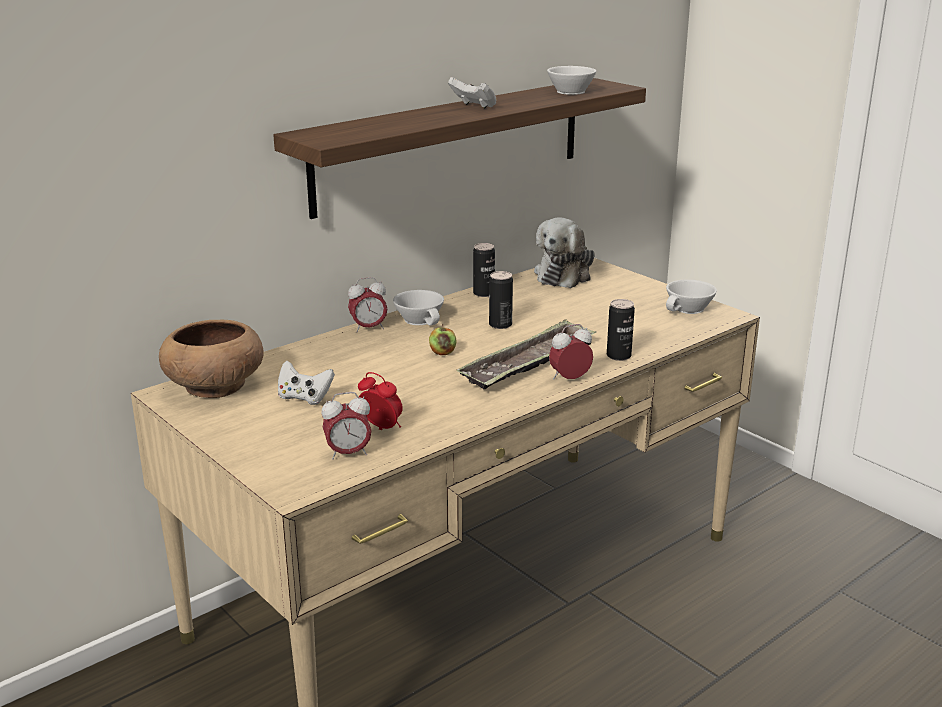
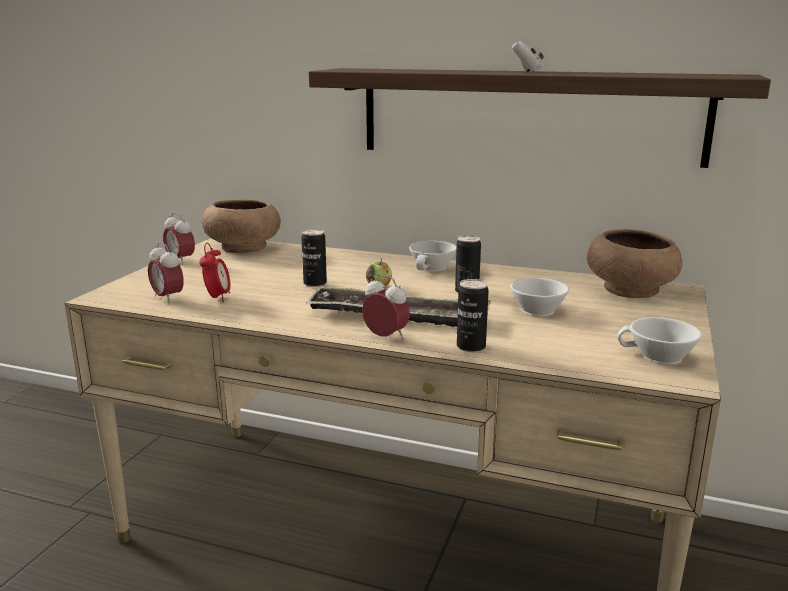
camera: 60 degrees right, 5 degrees down
white game controller [278,361,335,405] -> none
alarm clock [348,277,387,332] -> alarm clock moved to [163,212,195,265]
can [473,243,495,297] -> can moved to [301,229,327,287]
plush toy [534,217,595,288] -> brown bowl [587,229,682,298]
white cup [547,66,596,95] -> white cup moved to [511,278,569,316]

